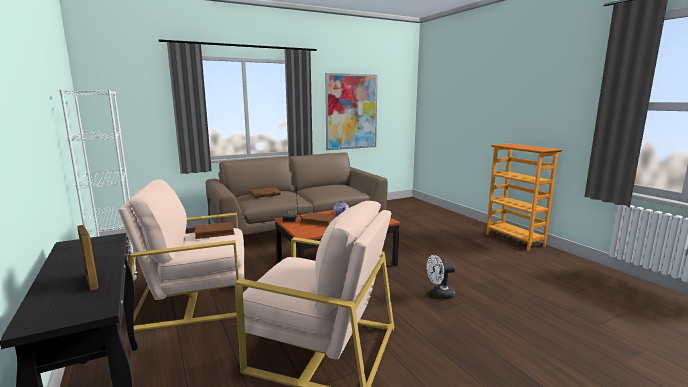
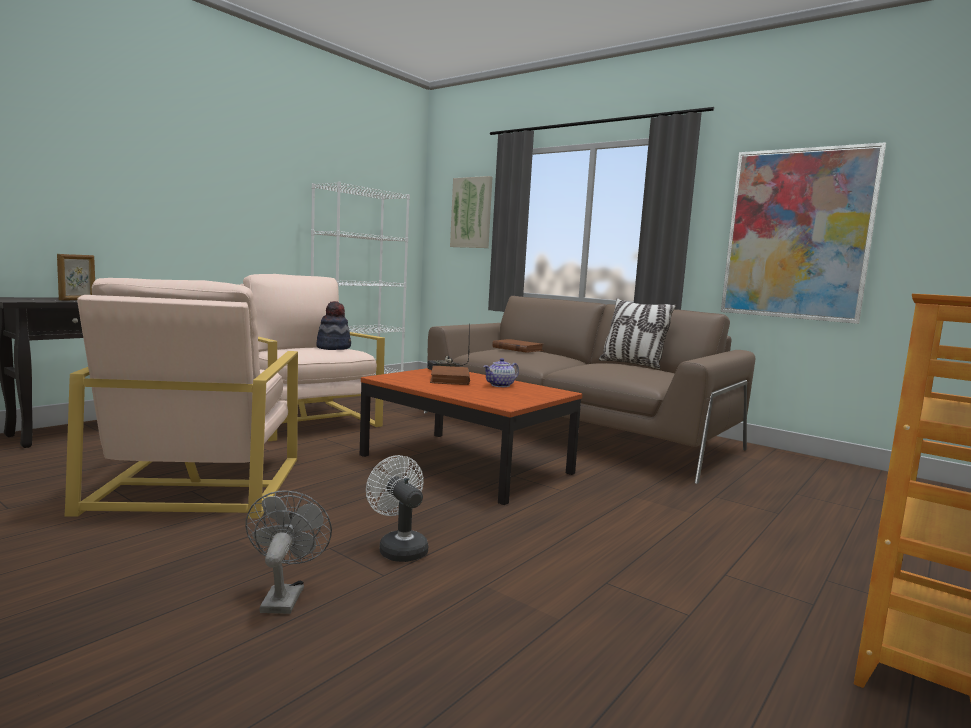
camera: 65 degrees right, 5 degrees down
brown book [195,222,235,239] -> hat [317,301,351,350]
none -> grey fan [245,490,332,614]
none -> picture [450,176,492,248]
none -> pillow [599,298,676,369]

